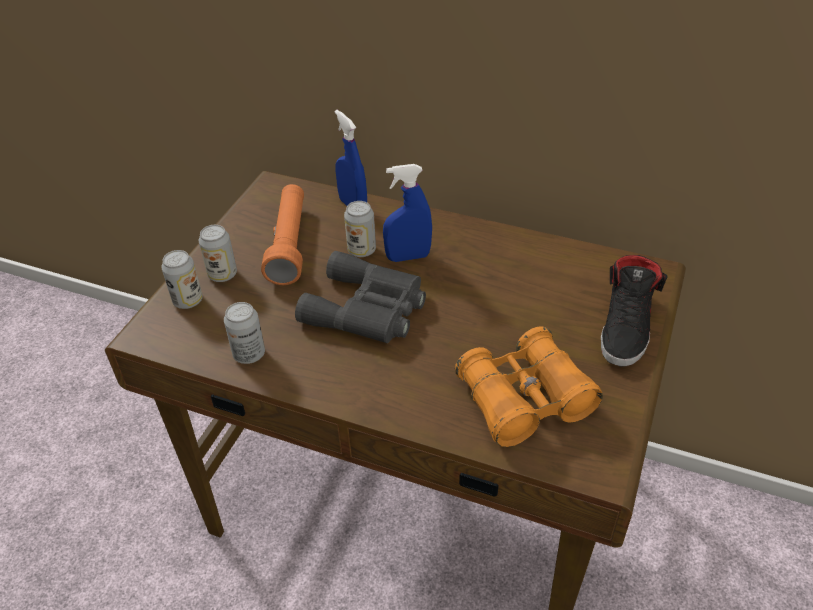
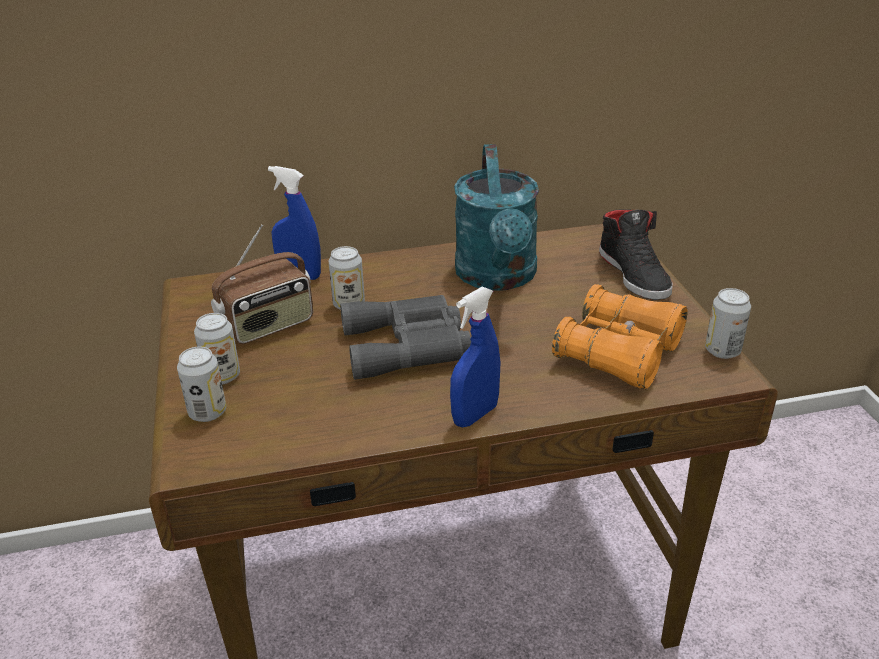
camera: 35 degrees left, 10 degrees down
can [224,302,265,364] -> can moved to [705,288,751,359]
orange flashlight [261,184,304,285] -> radio [211,224,313,344]
blue spray bottle [383,164,432,262] -> blue spray bottle moved to [450,287,500,427]
none -> turquoise watering can [454,144,539,291]

